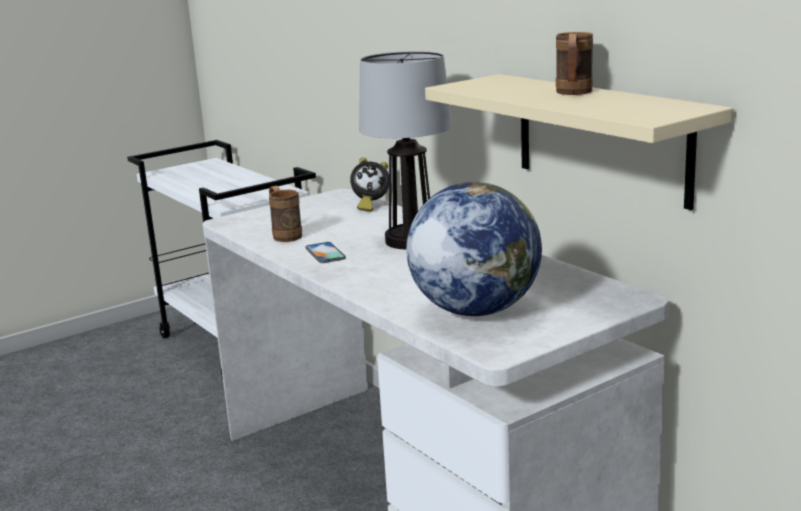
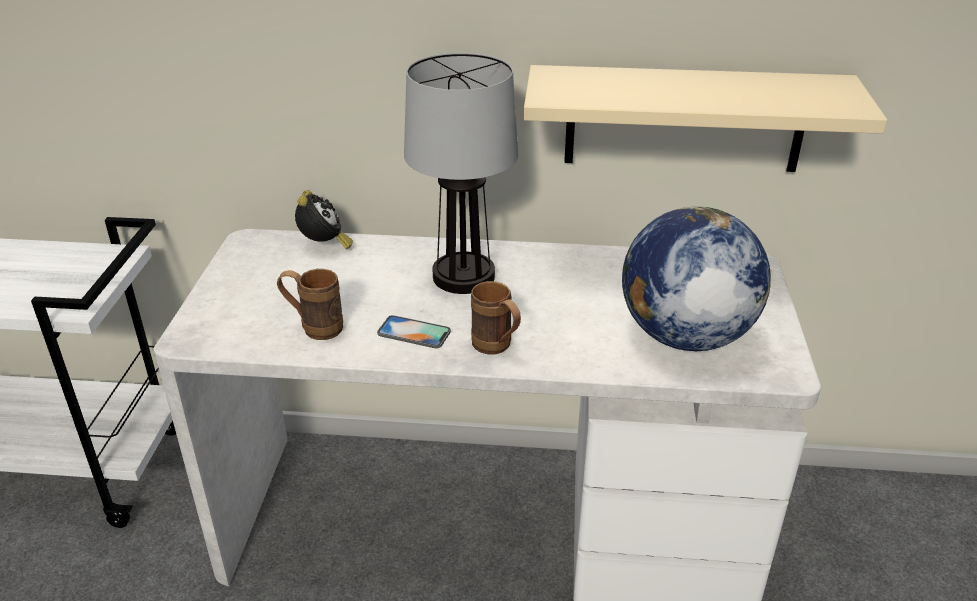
camera: 50 degrees left, 15 degrees up
alarm clock [350,157,389,212] -> alarm clock turned 45 degrees counterclockwise [295,190,353,250]
brown mug [556,32,593,95] -> brown mug moved to [471,281,521,355]

